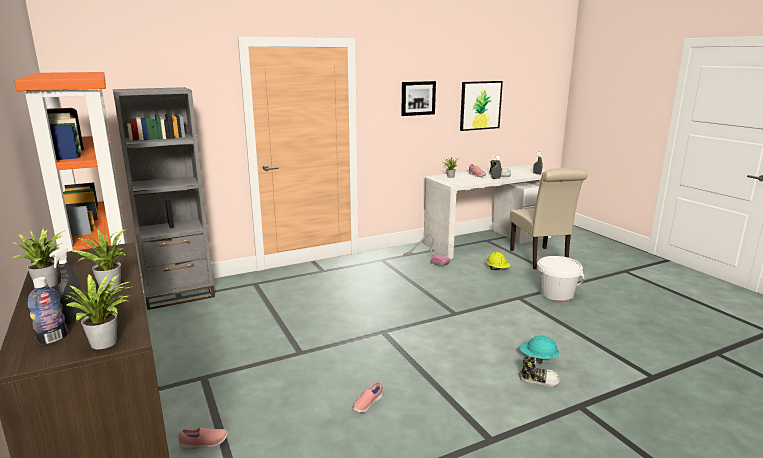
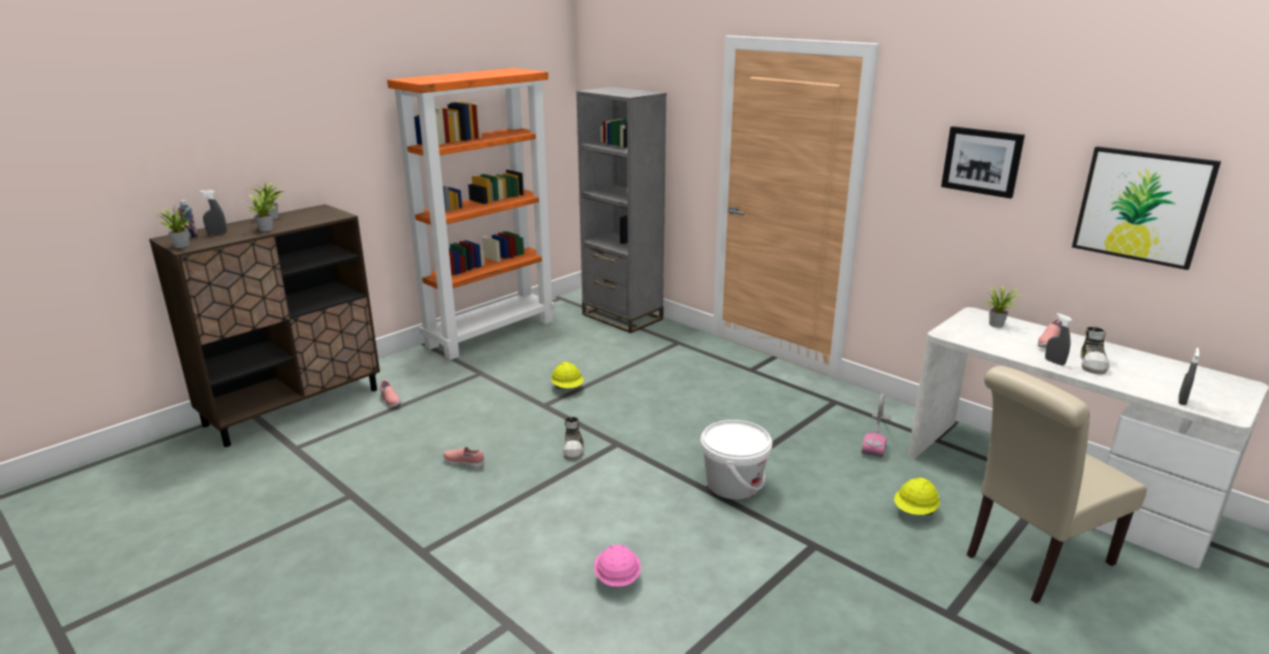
camera: 70 degrees right, 5 degrees up
shoe [519,356,560,388] -> shoe moved to [563,417,584,460]
turquoise hard hat [520,336,559,363] -> pink hard hat [594,545,641,587]
white bucket [537,256,584,301] -> white bucket moved to [700,420,772,499]
none -> yellow hard hat [551,362,583,389]

